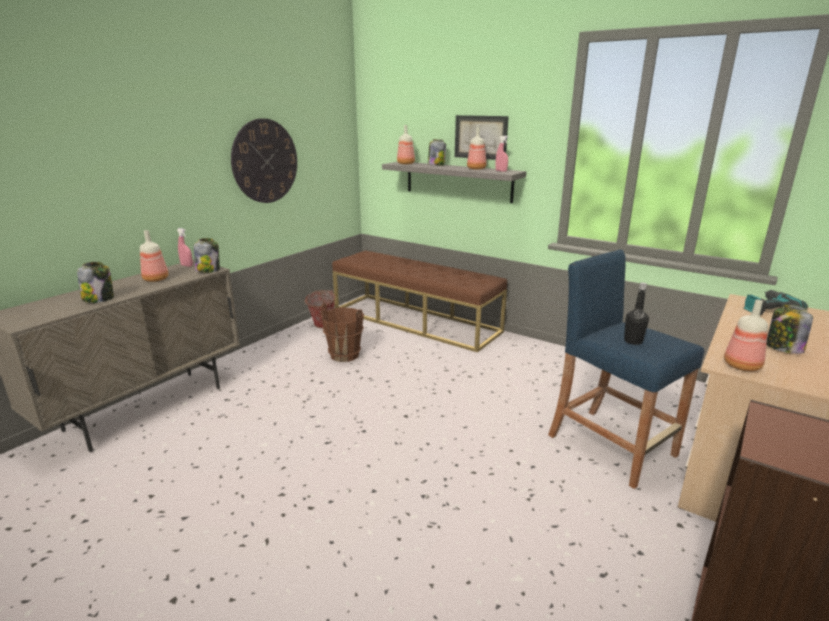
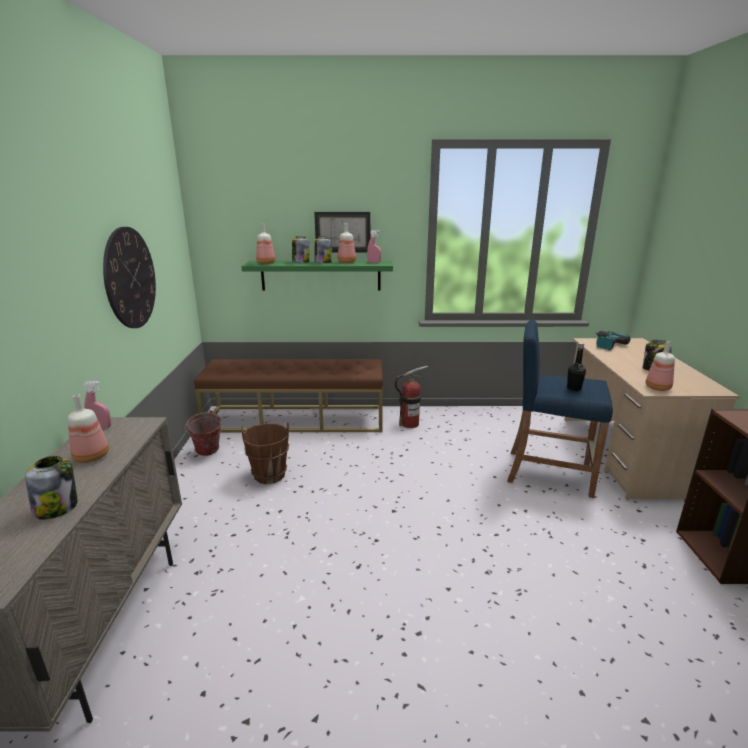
camera: 35 degrees left, 0 degrees up
jar [194,238,220,273] -> jar moved to [314,236,332,263]
grey shelf [382,162,526,203] -> green shelf [241,261,393,290]
none -> fire extinguisher [395,366,428,428]

